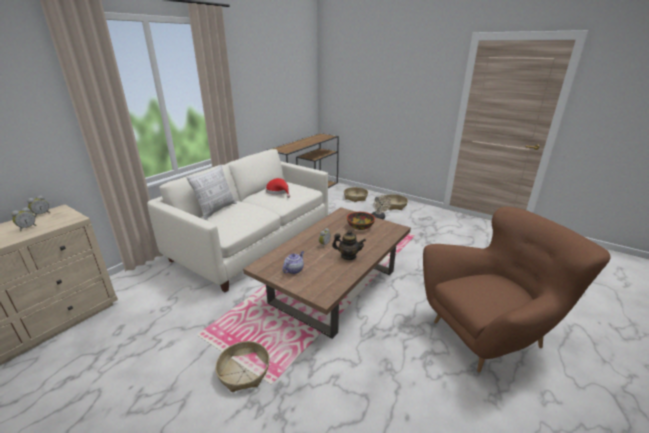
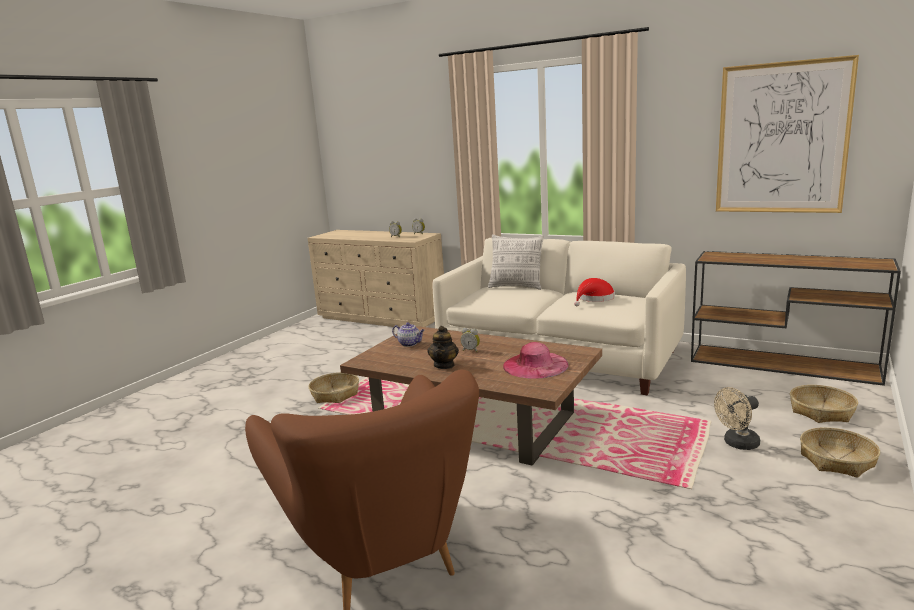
camera: 85 degrees right, 10 degrees down
bowl [347,212,375,230] -> pink hat [503,342,569,379]
none -> picture [716,55,859,213]

